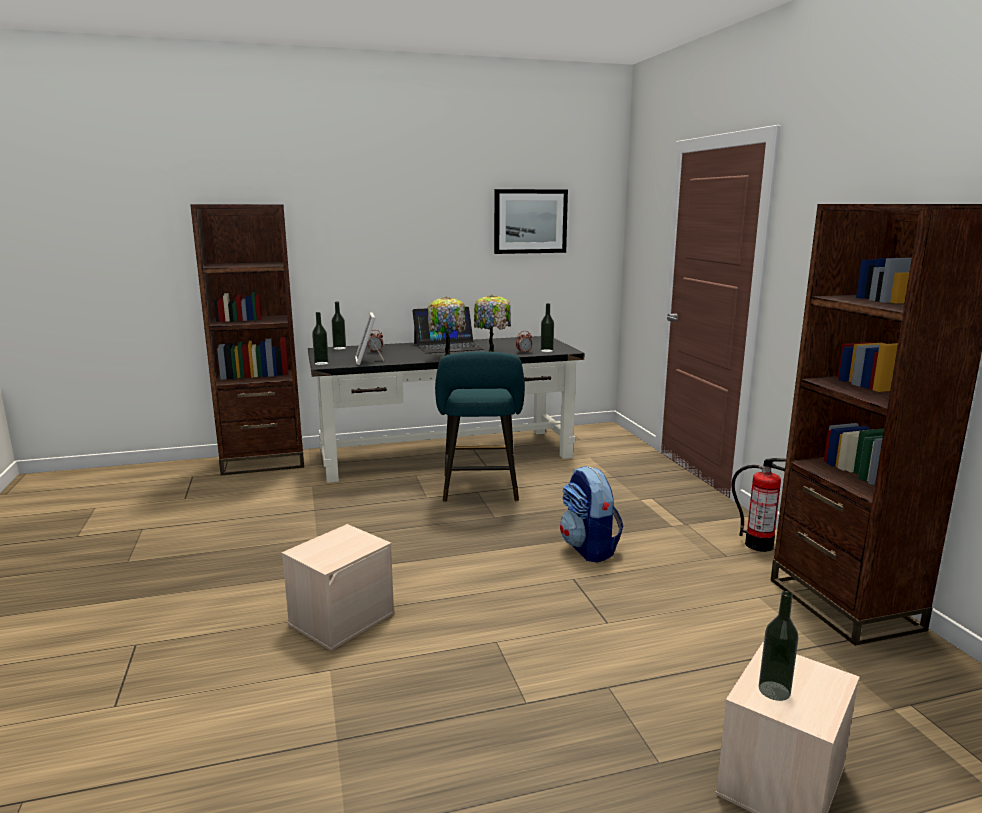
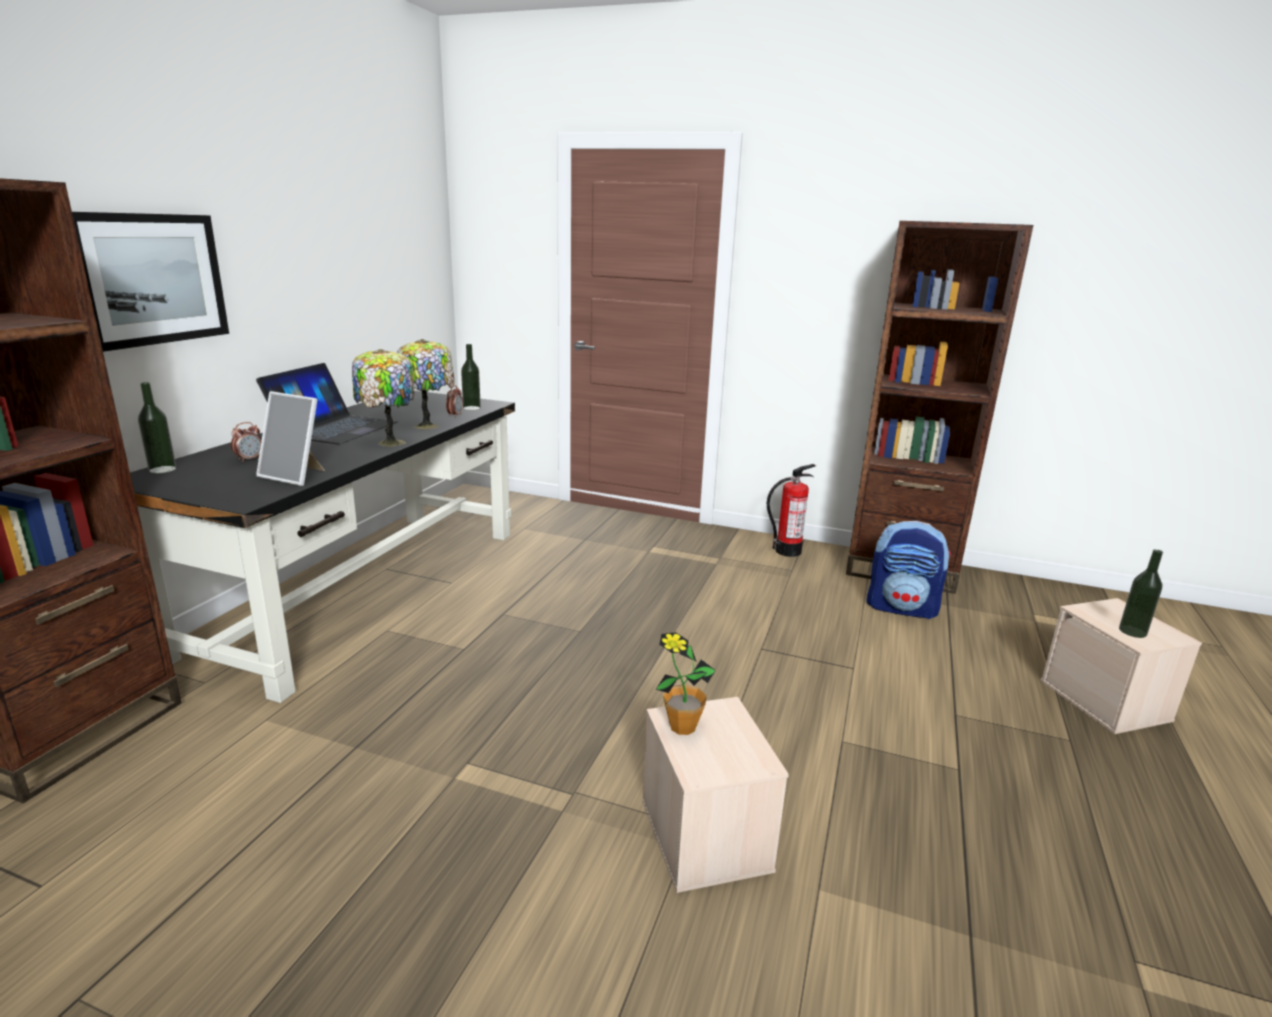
camera: 55 degrees left, 5 degrees up
bottle [312,312,329,365] -> none
turquoise stool [435,351,525,502] -> none
picture [494,189,568,254] -> picture moved to [72,212,229,352]
backpack [560,466,623,563] -> backpack moved to [866,521,951,619]
none -> potted plant [656,632,716,735]

